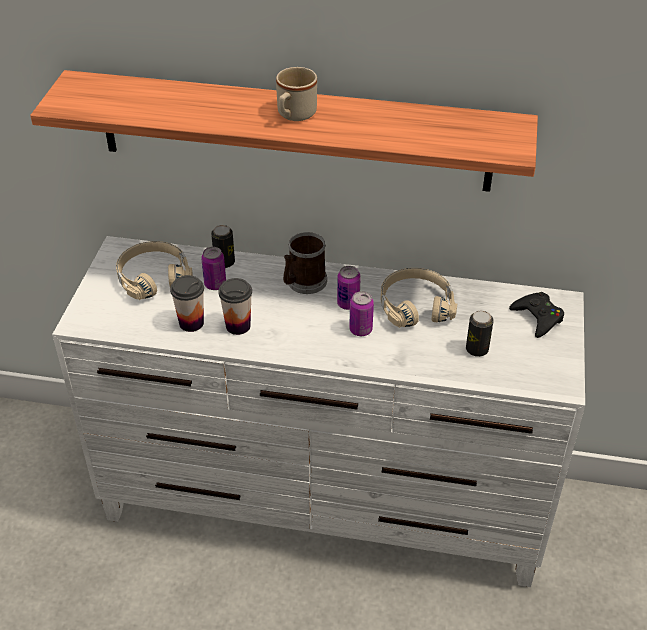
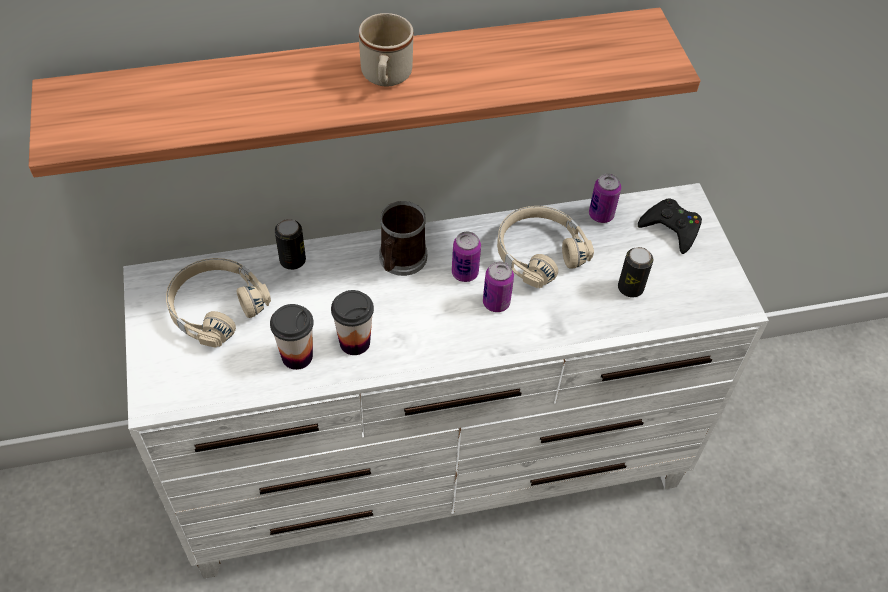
camera: 25 degrees left, 10 degrees up
can [201,247,226,290] -> can moved to [589,174,621,223]

